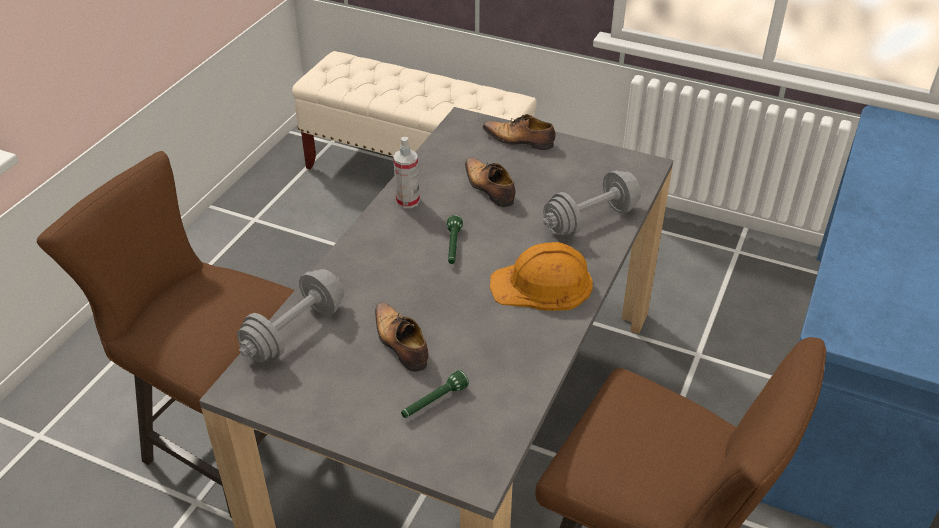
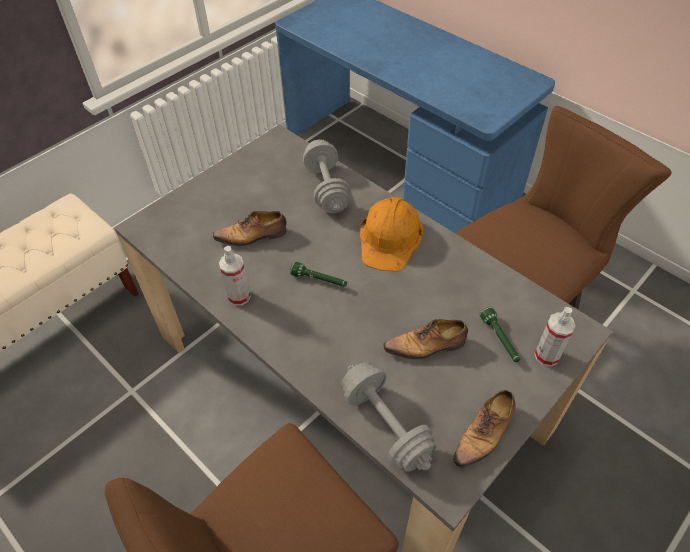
camera: 70 degrees left, 10 degrees up
shoe [483,114,556,150] -> shoe moved to [453,390,515,468]
none -> spray bottle [534,307,576,367]

